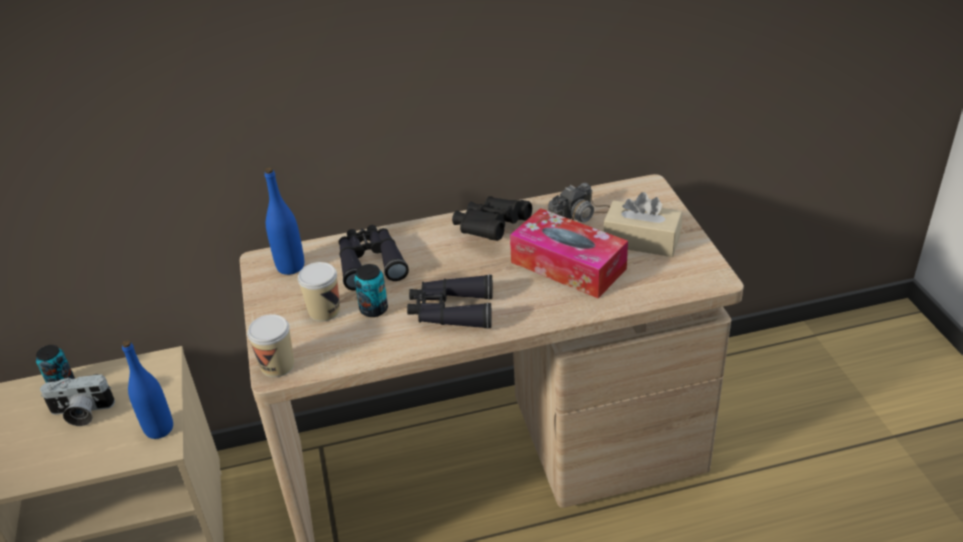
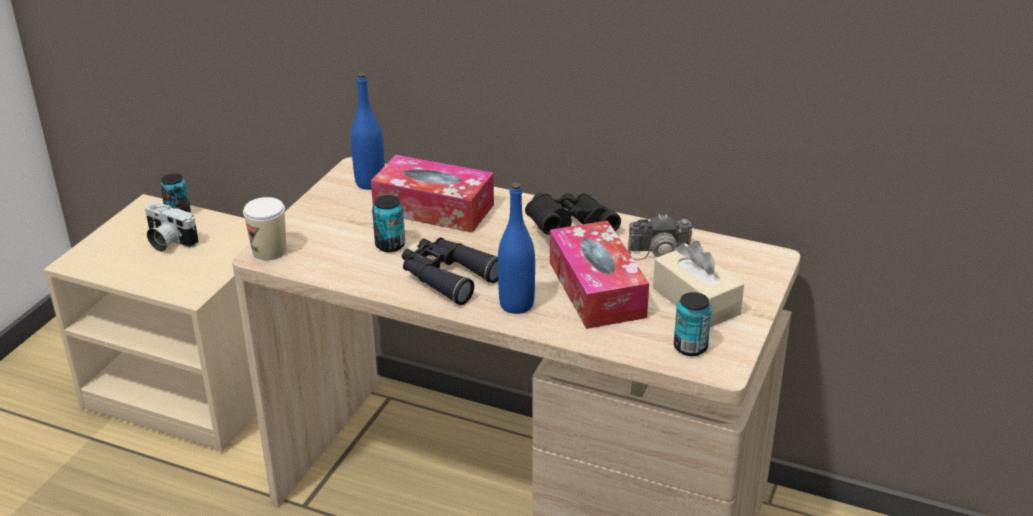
camera: 35 degrees right, 5 degrees down
blue bottle [122,340,173,439] -> blue bottle moved to [498,183,535,314]
cup [298,262,340,322] -> none
black binoculars [339,225,409,290] -> tissue box [371,155,494,233]
none -> can [674,292,712,356]

